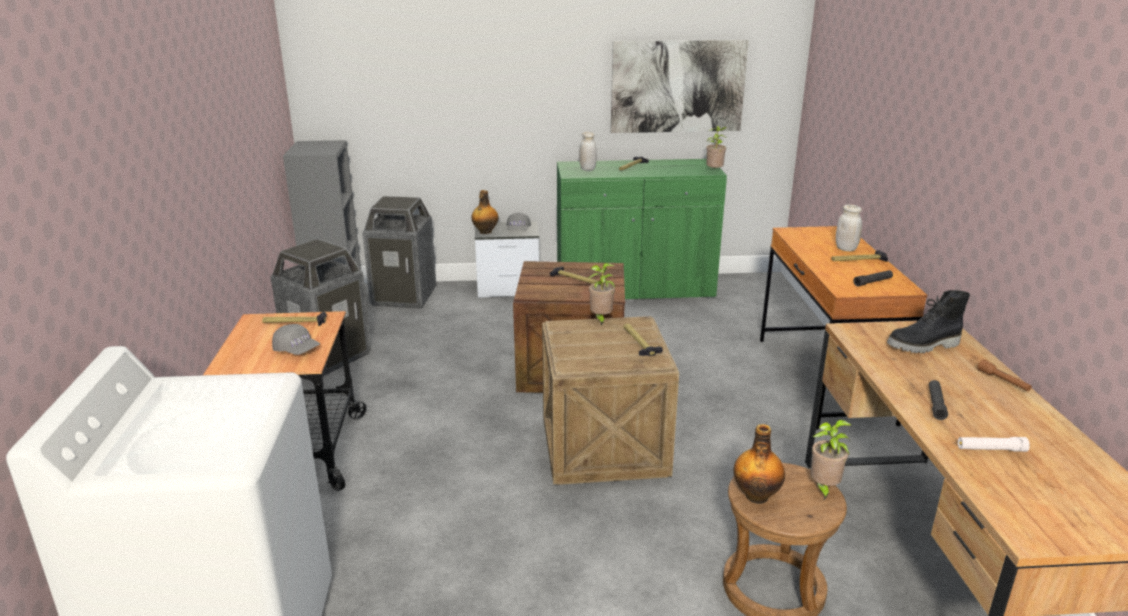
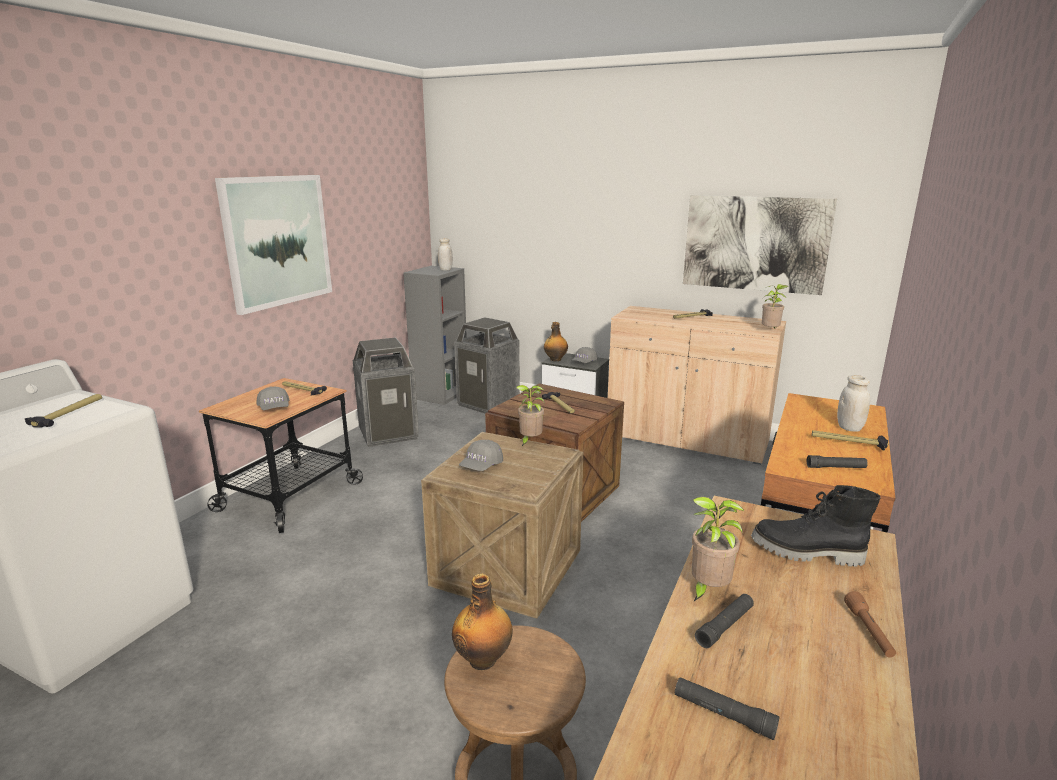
camera: 30 degrees right, 5 degrees down
green cabinet [557,159,727,299] -> beige cabinet [608,306,786,465]
white jar [579,132,597,171] -> white jar moved to [438,238,453,271]
hammer [624,324,663,356] -> hammer moved to [25,394,102,428]
potted plant [811,420,851,500] -> potted plant moved to [692,497,744,602]
white flashlight [958,437,1030,452] -> black flashlight [675,677,779,740]
none -> picture [215,175,332,315]
none -> grey cap [459,440,503,471]

